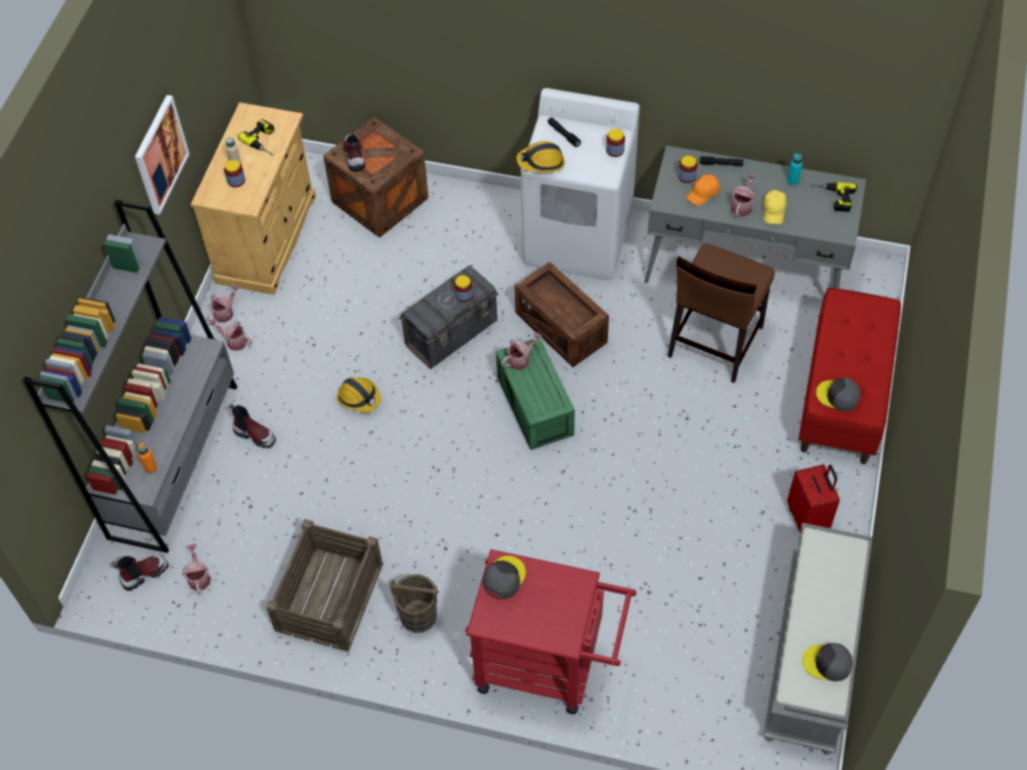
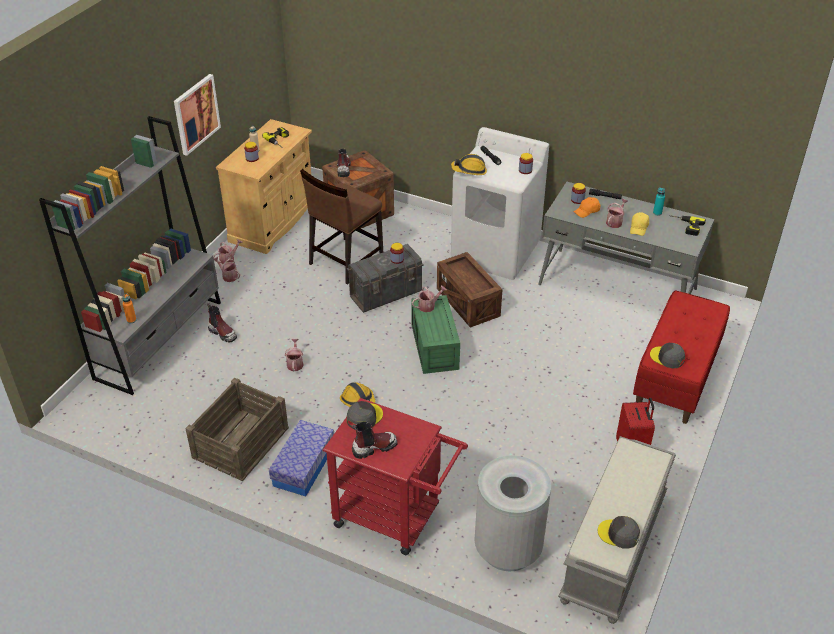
camera: 10 degrees right, 15 degrees down
boot [113,555,169,591] -> boot moved to [352,422,398,459]
watering can [183,544,211,595] -> watering can moved to [285,339,304,371]
hard hat [337,377,381,413] -> hard hat moved to [340,382,375,407]
brown bucket [389,574,438,633] -> storage box [269,420,334,497]
brown chair [668,243,775,383] -> brown chair moved to [300,169,383,285]
none -> grey trash can [475,455,551,571]

